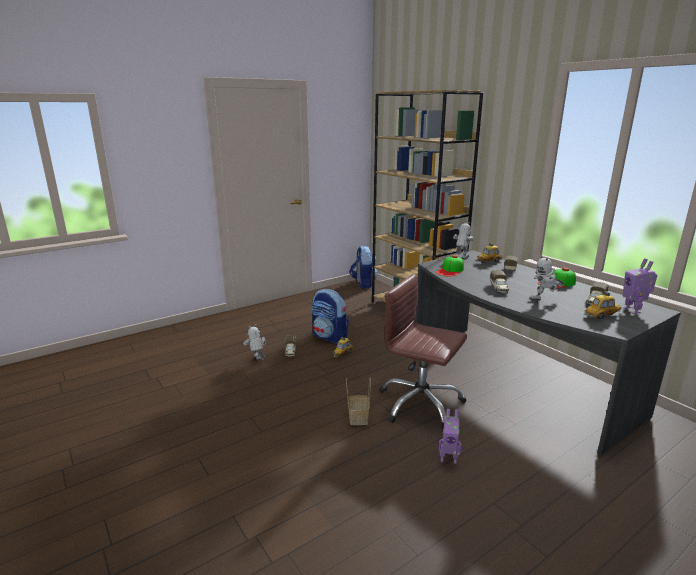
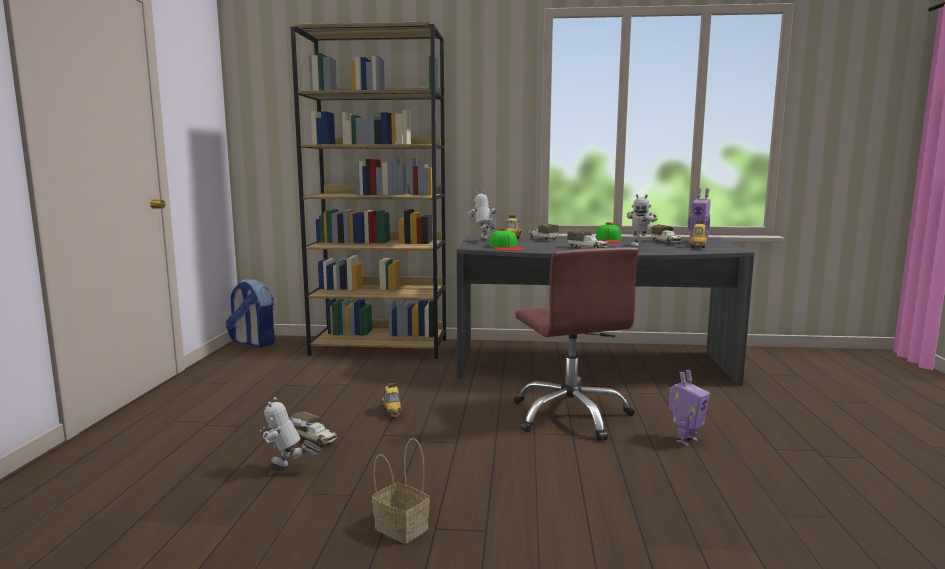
camera: 50 degrees left, 10 degrees down
backpack [312,289,349,344] -> none
basket [346,378,371,425] -> basket moved to [372,438,430,544]
brown office chair [379,274,467,429] -> brown office chair turned 90 degrees counterclockwise [514,247,638,441]

